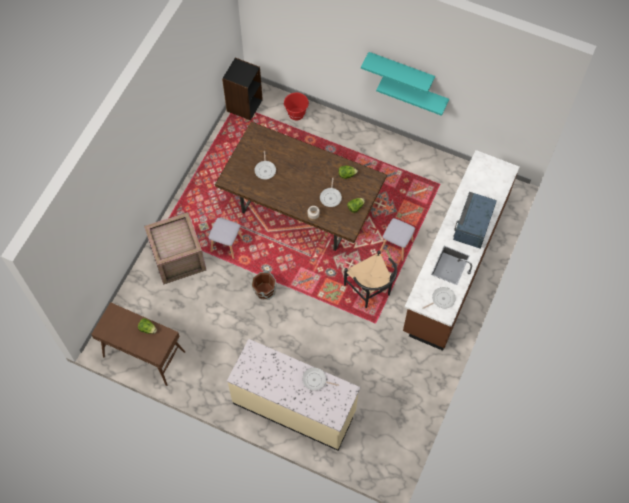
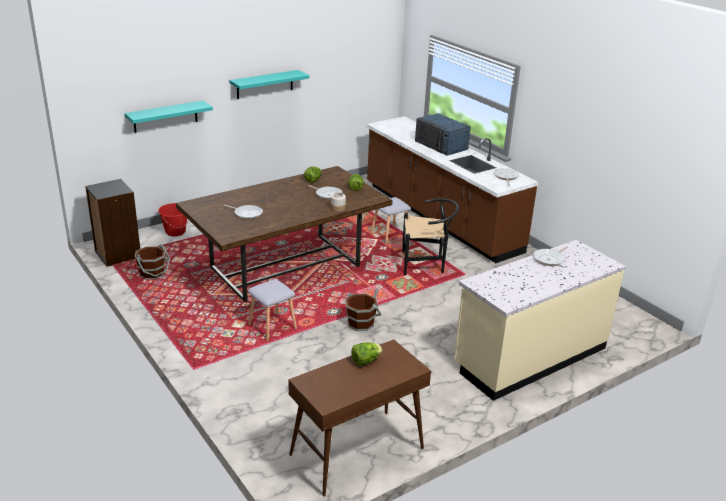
camera: 60 degrees left, 35 degrees down
crate [144,212,206,285] -> none
turquoise shelf [376,77,449,116] -> turquoise shelf moved to [124,101,213,133]
none -> brown bucket [134,244,170,279]

